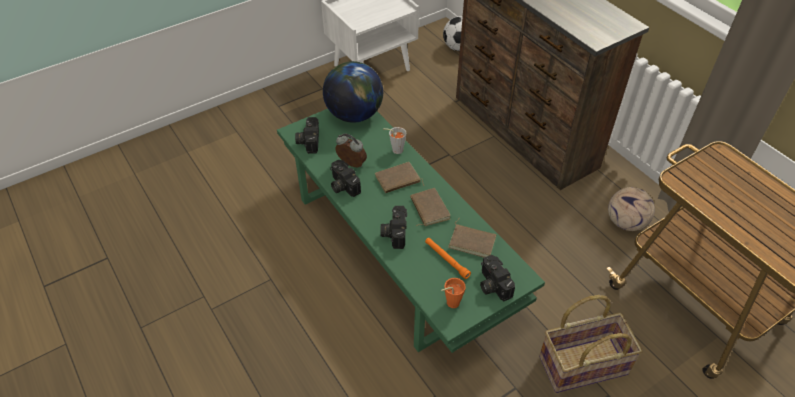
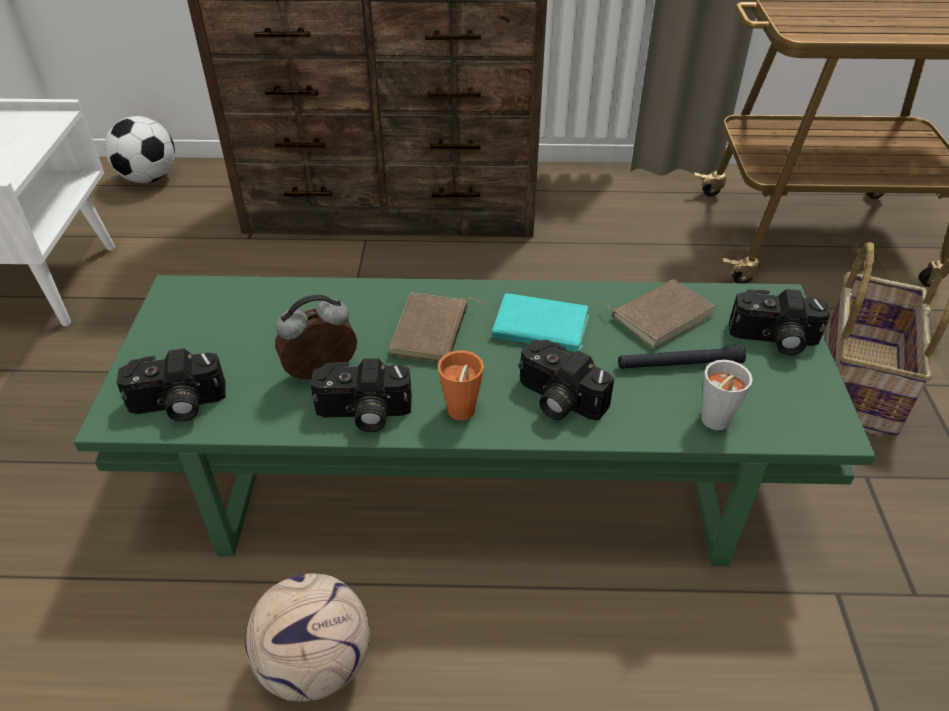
camera: 55 degrees left, 5 degrees down
camera [295,117,319,154] -> camera turned 45 degrees counterclockwise [117,349,226,422]
globe [323,61,383,123] -> none
grey cup [383,127,406,154] -> grey cup moved to [701,360,753,430]
brown book [410,188,450,226] -> turquoise book [492,294,589,352]
orange flashlight [425,238,471,279] -> black flashlight [618,344,746,369]
orange cup [441,278,466,308] -> orange cup moved to [438,351,484,420]
football [608,187,655,231] -> football moved to [245,574,370,702]

